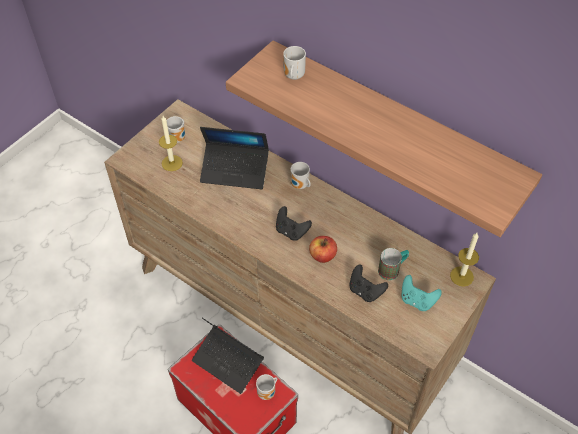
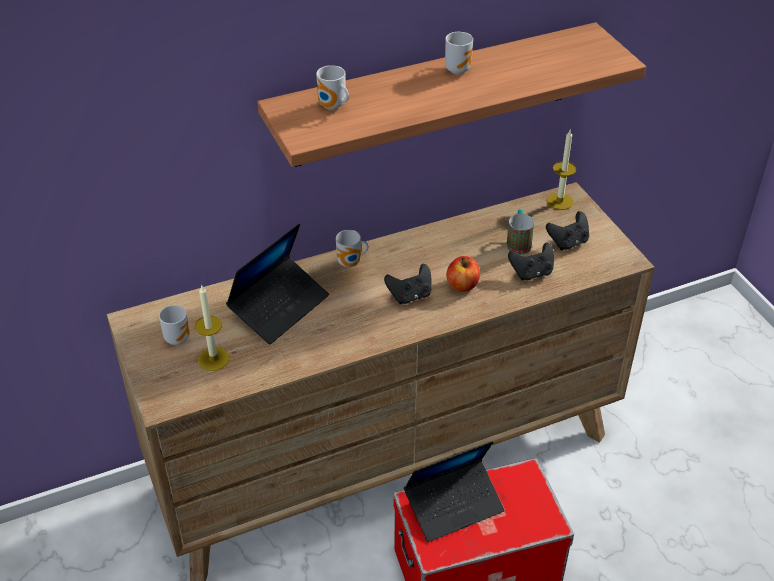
camera: 60 degrees left, 10 degrees down
mug [256,374,277,400] -> mug moved to [445,32,473,74]
turquoise game controller [401,275,442,311] -> black game controller [546,211,589,250]

